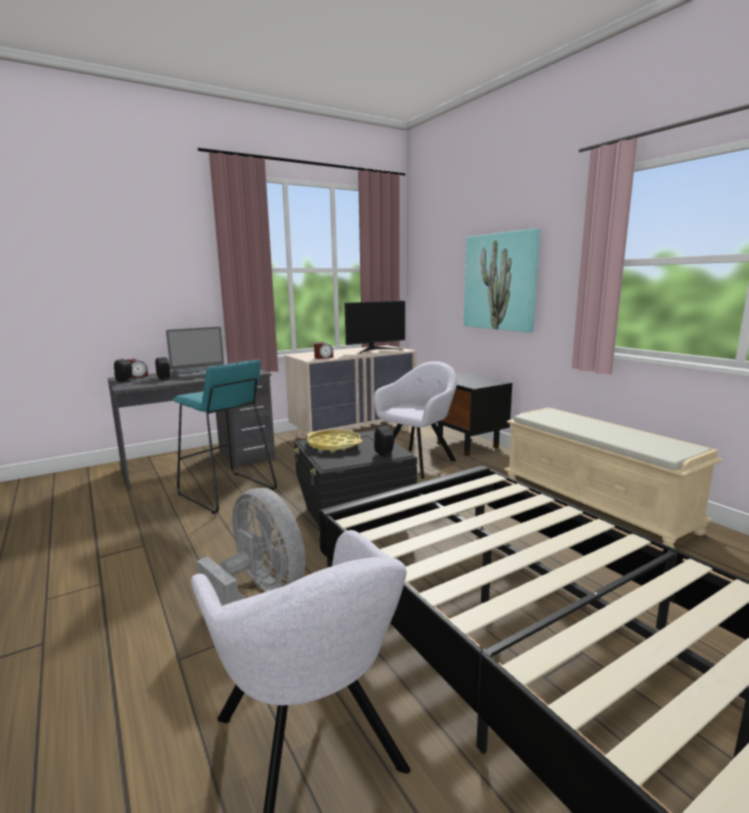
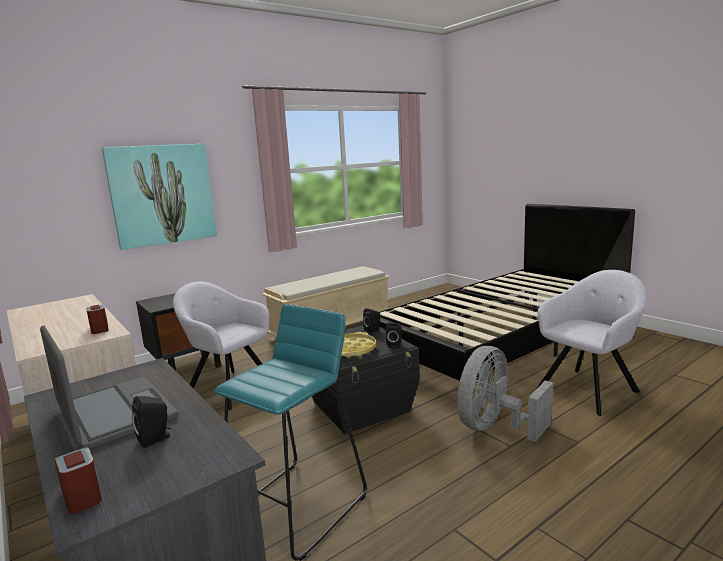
camera: 95 degrees left, 0 degrees up
black speaker [114,359,133,382] -> black speaker moved to [386,323,402,348]
monitor [345,301,405,353] -> none

